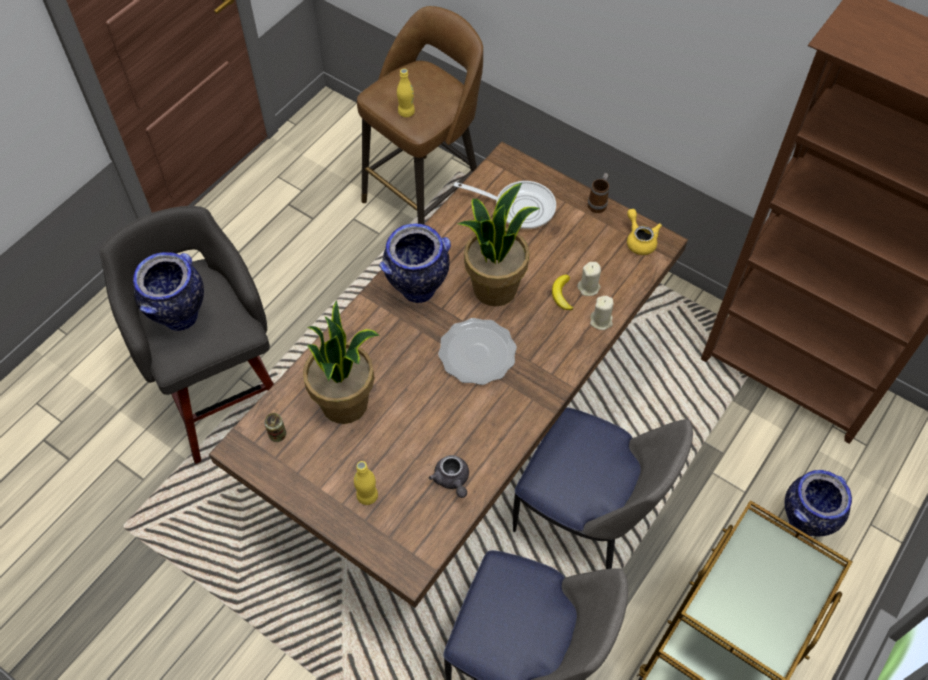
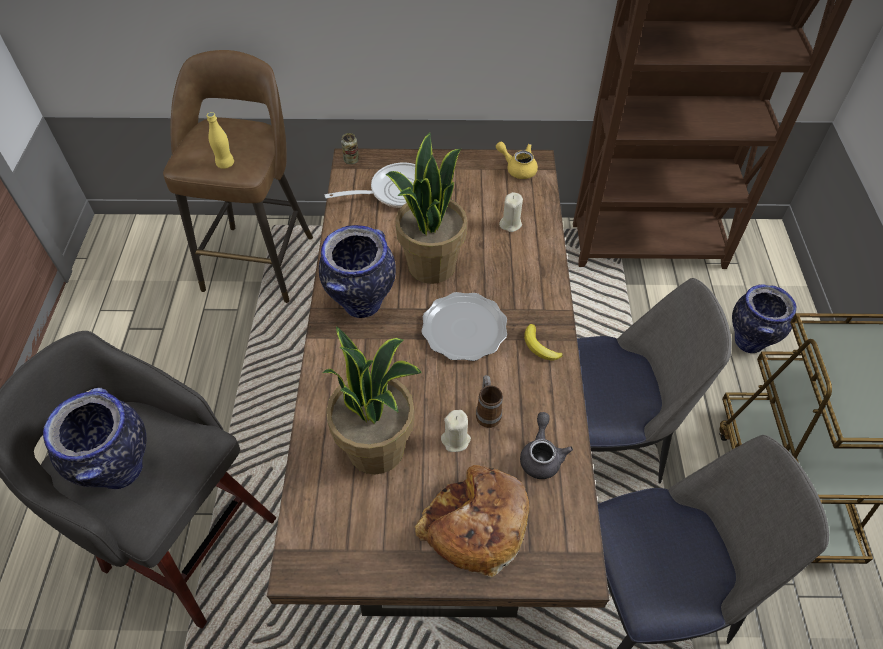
camera: 35 degrees left, 5 degrees down
can [264,413,286,442] -> can moved to [341,133,359,164]
yellow bottle [354,461,378,505] -> bread [415,465,530,577]
grey teapot [429,455,469,498] -> grey teapot turned 120 degrees counterclockwise [520,412,573,479]
banana [552,274,574,310] -> banana moved to [524,324,563,360]
mug [588,173,609,213] -> mug moved to [476,375,503,428]
beige candle [590,296,614,330] -> beige candle moved to [441,410,471,452]

